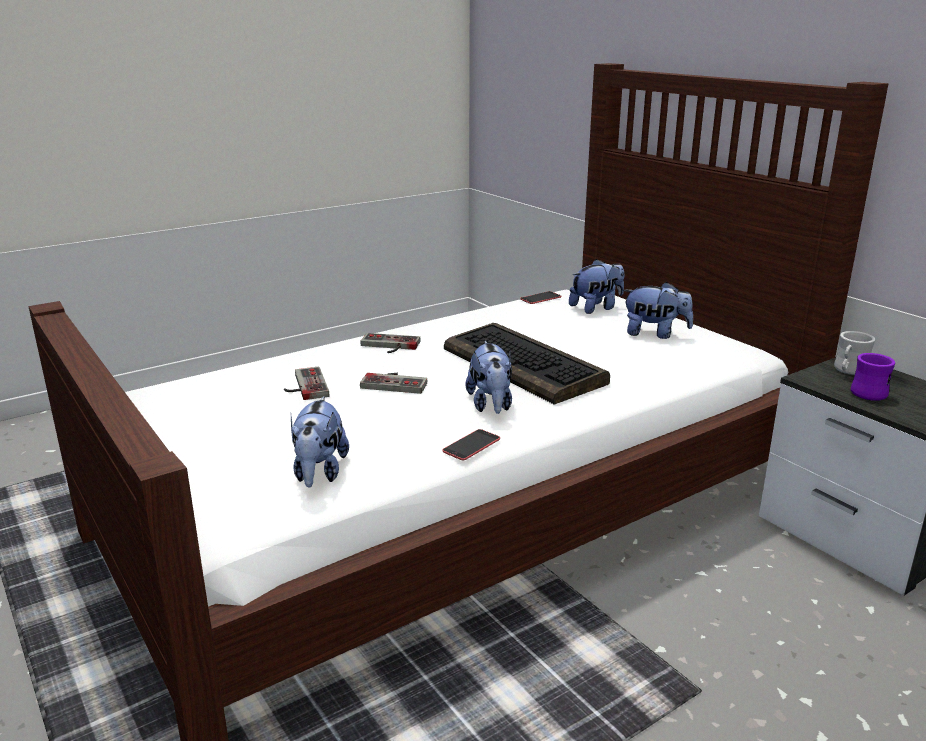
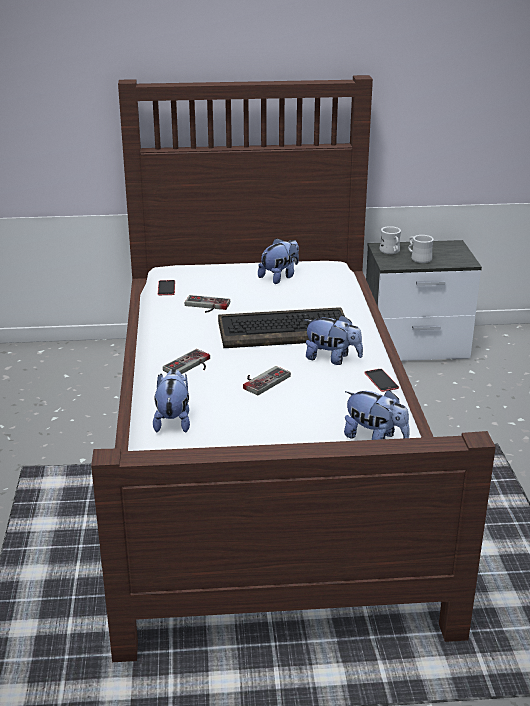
camera: 60 degrees left, 5 degrees up
game controller [284,367,329,400] -> game controller moved to [185,295,230,313]
plush toy [569,259,624,314] -> plush toy moved to [153,369,190,433]
purple mug [851,353,895,401] -> white mug [408,235,434,263]

